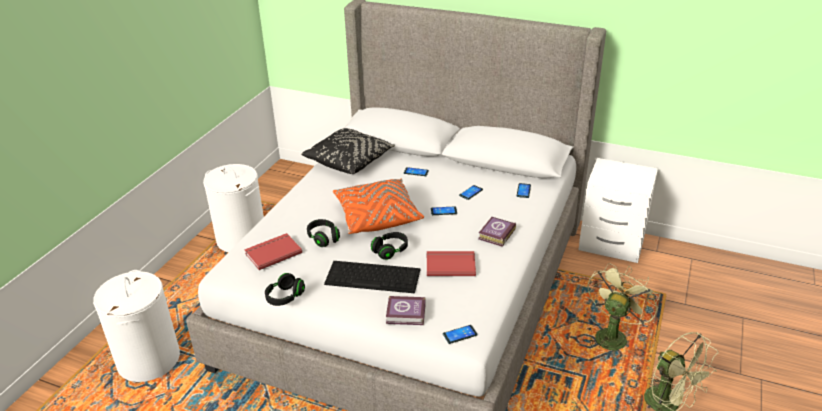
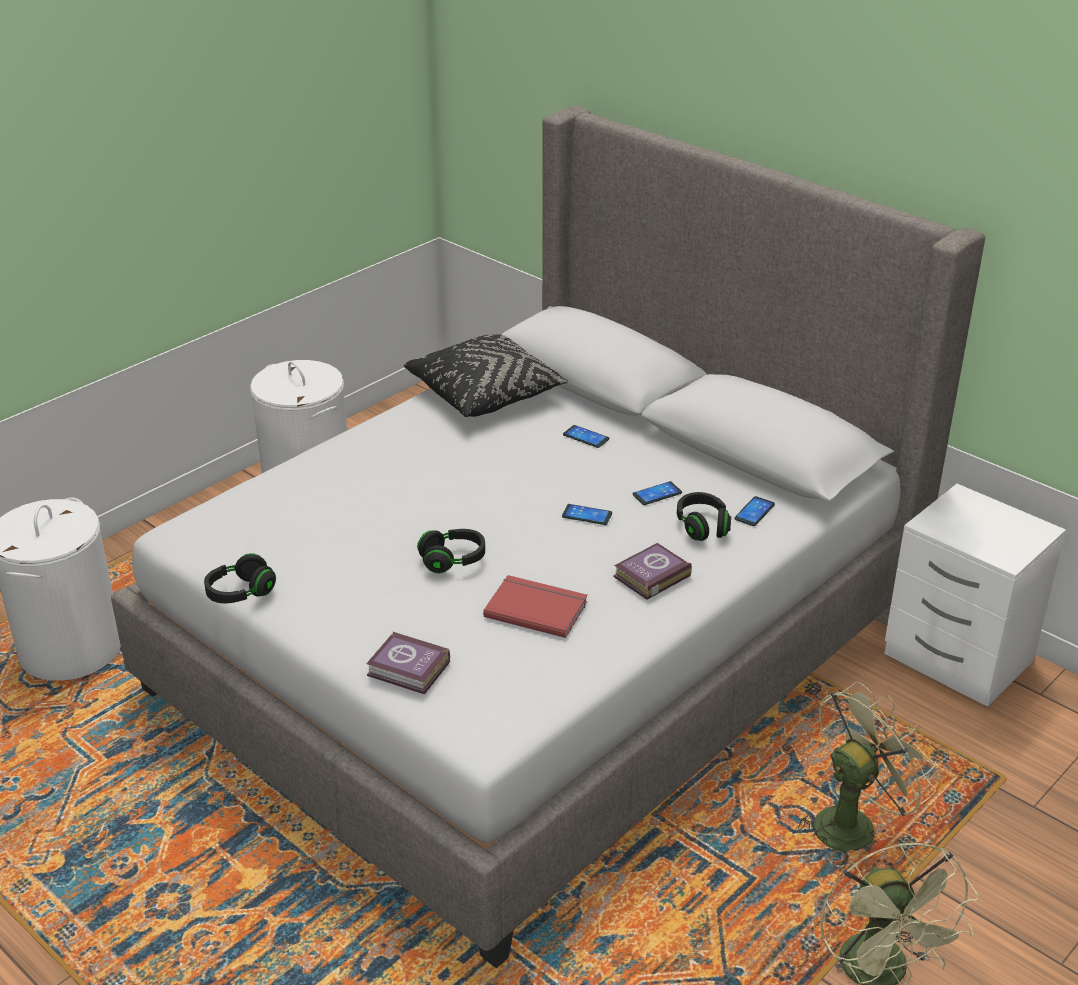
camera: 20 degrees right, 0 degrees up
red book [244,233,302,270] -> none
black headphones [307,219,340,247] -> black headphones moved to [677,492,731,541]
keyboard [324,261,421,293] -> none
orange pillow [333,178,424,234] -> none
phone [443,325,477,344] -> none

